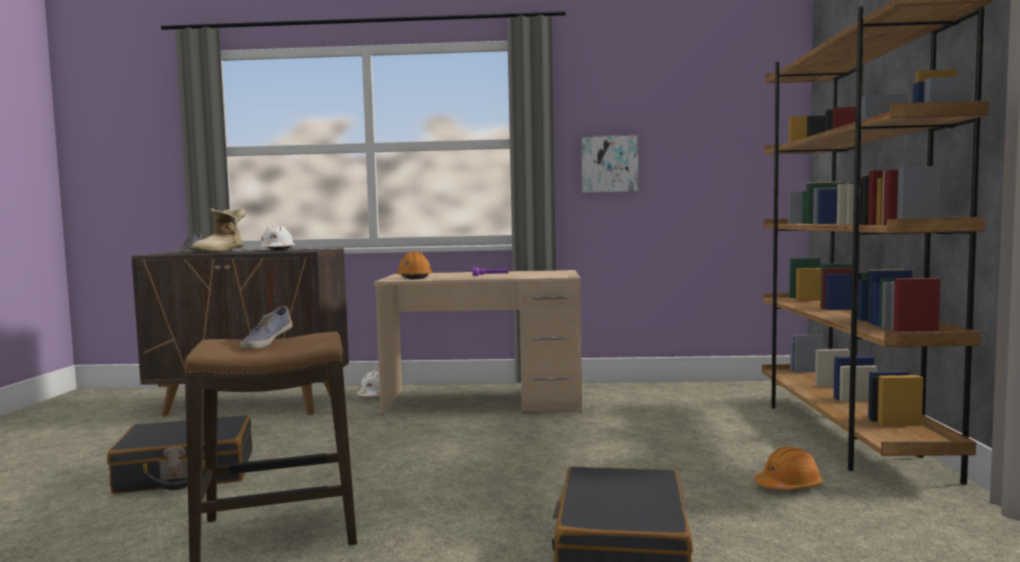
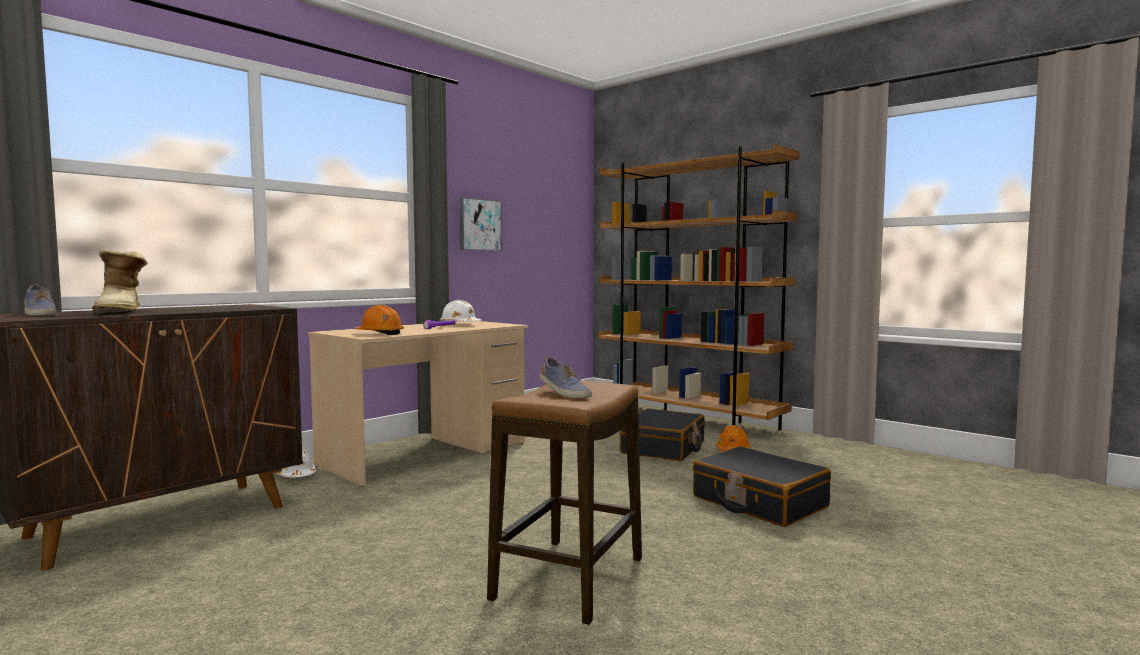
camera: 50 degrees left, 0 degrees up
black suitcase [107,415,252,494] -> black suitcase moved to [620,409,705,461]
white hard hat [259,225,295,250] -> white hard hat moved to [440,300,481,322]

